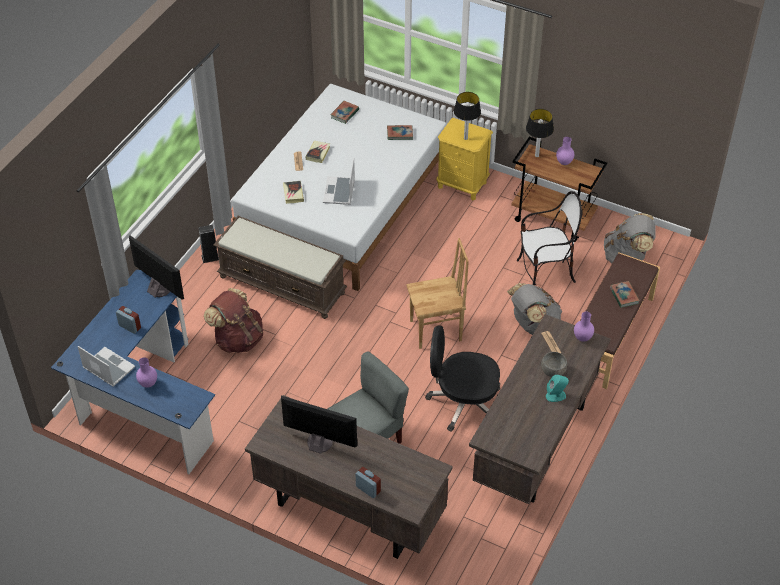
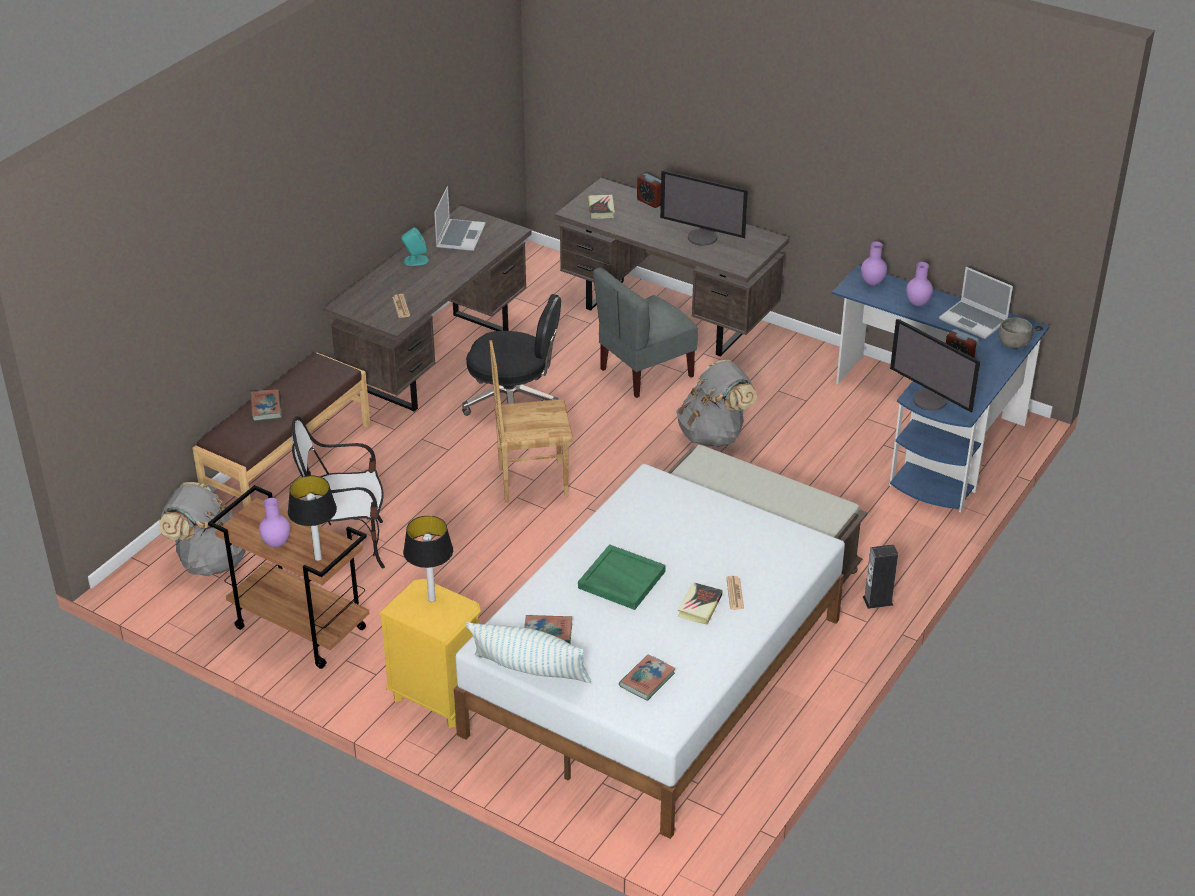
camera: 175 degrees left, 10 degrees down
brown backpack [204,288,264,353] -> none
book [283,181,304,204] -> book moved to [588,194,615,219]
laptop [323,158,355,205] -> laptop moved to [434,186,486,251]
grey backpack [507,283,562,335] -> grey backpack moved to [676,360,757,447]
grey bowl [541,352,567,377] -> grey bowl moved to [998,317,1033,349]
purple vase [574,312,594,342] -> purple vase moved to [861,242,887,285]
none -> pillow [466,622,591,683]
none -> green tray [578,544,666,610]

